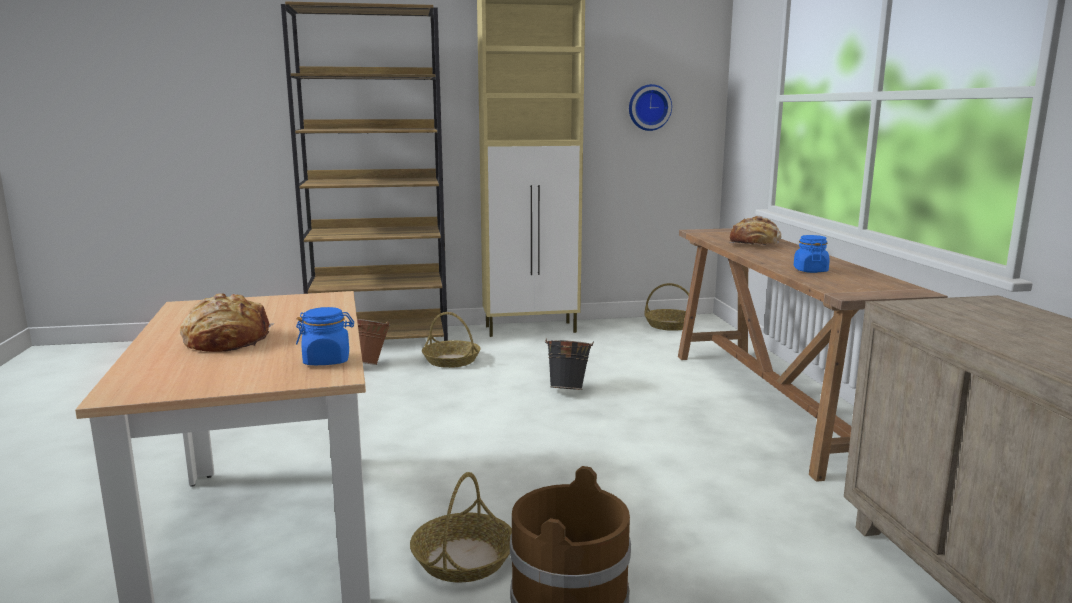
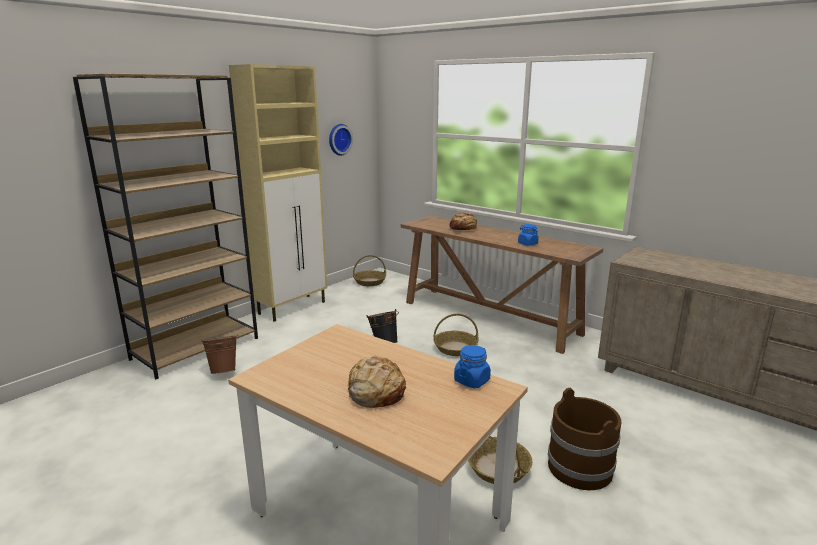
camera: 40 degrees left, 5 degrees up
basket [422,312,481,368] -> basket moved to [434,314,478,356]

